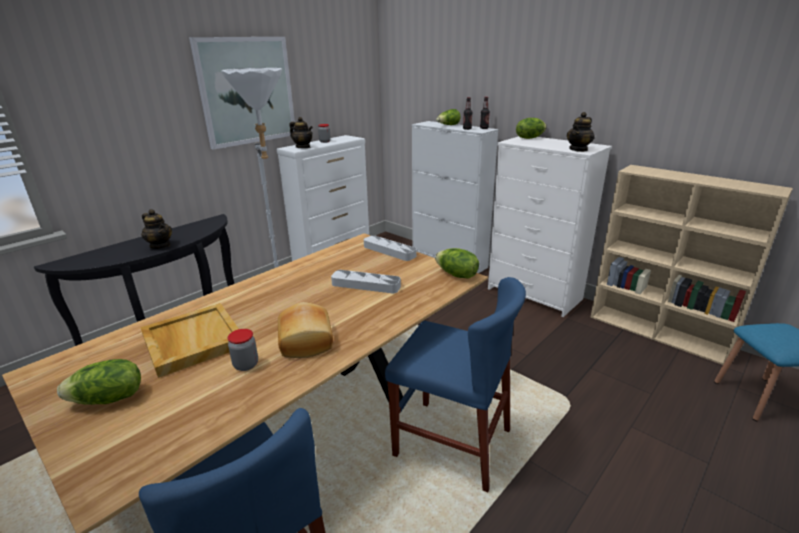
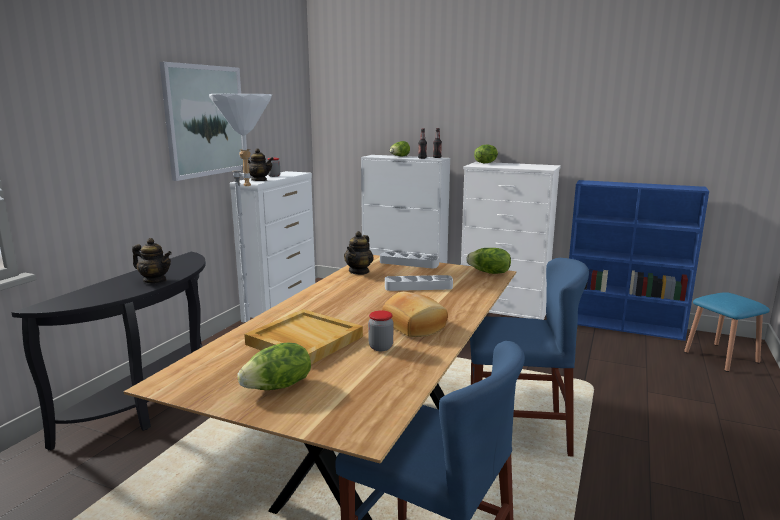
camera: 20 degrees left, 10 degrees down
teapot [567,112,595,152] -> teapot moved to [344,231,374,275]
beige bookcase [591,165,793,365] -> blue bookcase [569,180,709,341]

